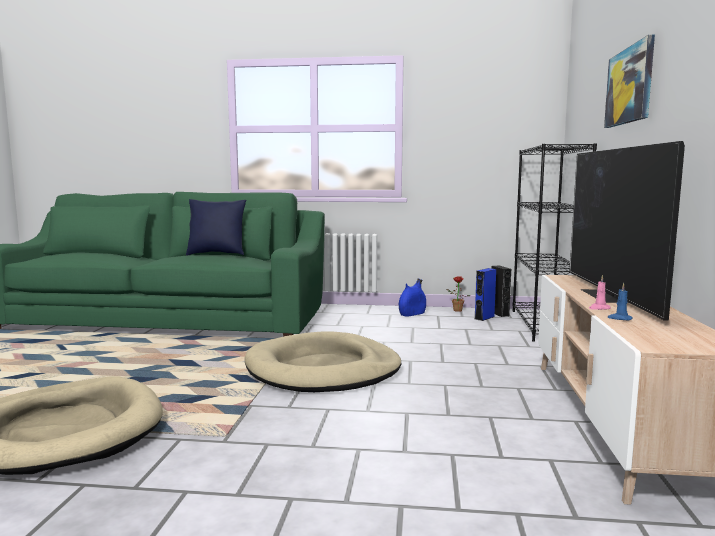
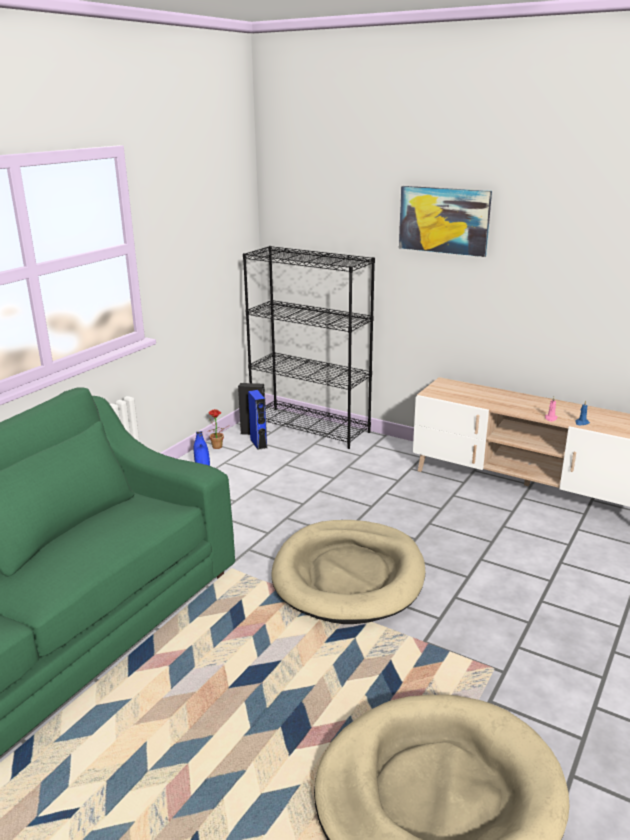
camera: 65 degrees left, 15 degrees up
blue pillow [186,199,247,256] -> none
television [570,141,685,321] -> none

